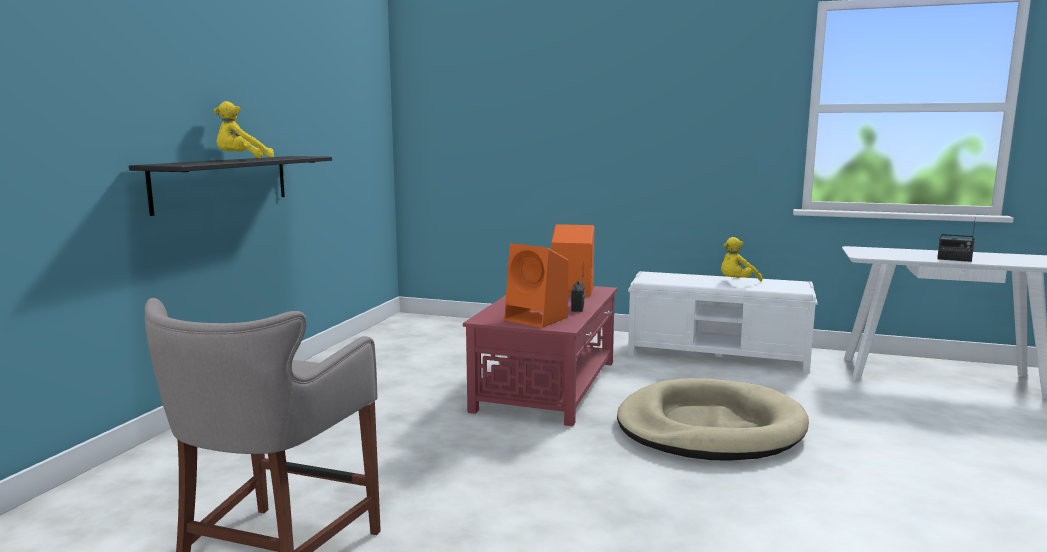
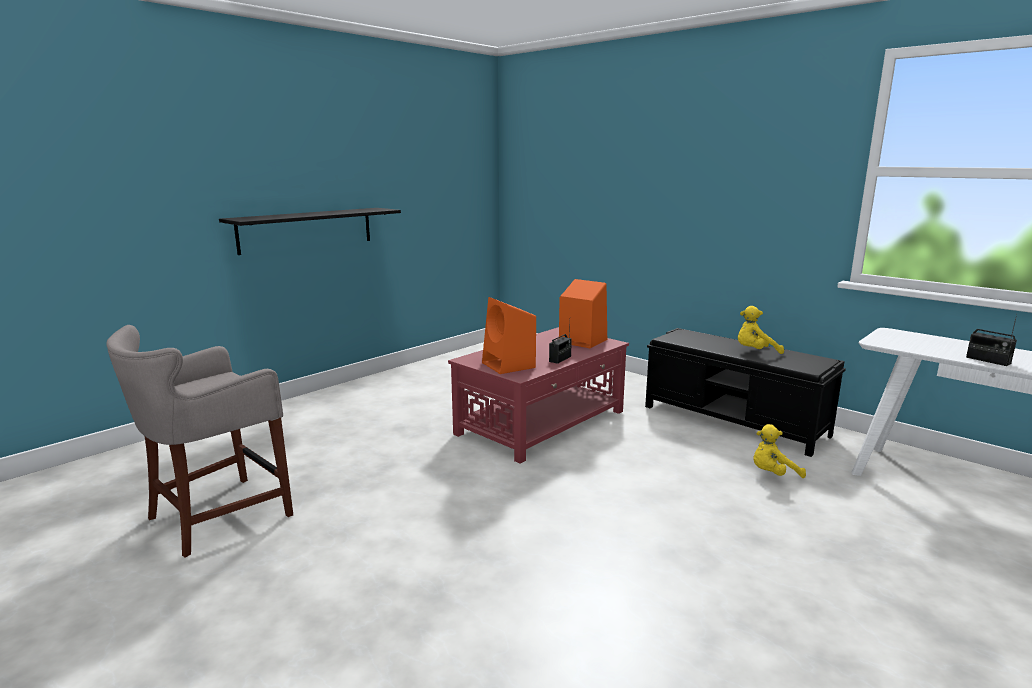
camera: 25 degrees right, 5 degrees up
yellow plush toy [214,101,274,159] -> yellow plush toy moved to [753,424,806,478]
beige dog bed [617,378,809,461] -> none
white bench [628,271,818,373] -> black bench [645,328,846,457]

